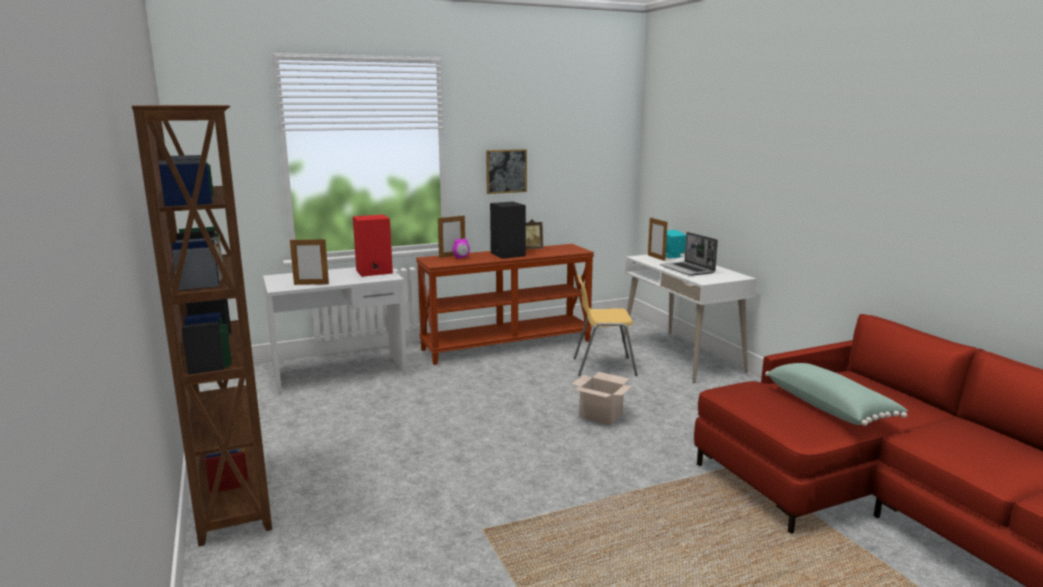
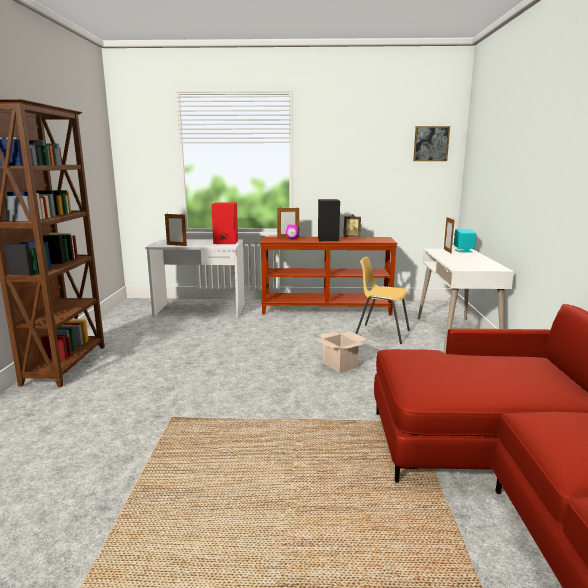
camera: 25 degrees right, 0 degrees up
picture [486,149,527,194] -> picture moved to [413,126,450,161]
laptop [660,232,718,276] -> none
green pillow [765,363,908,426] -> none

